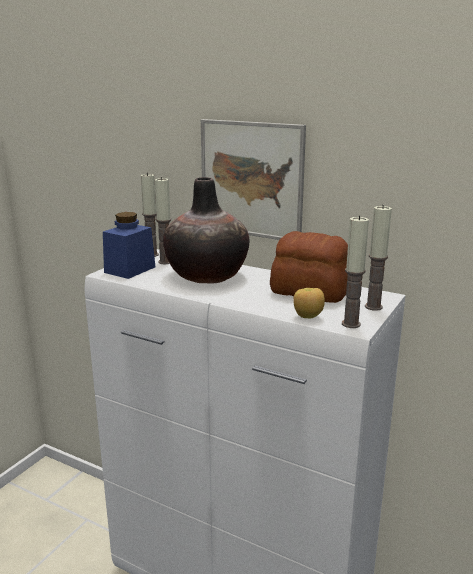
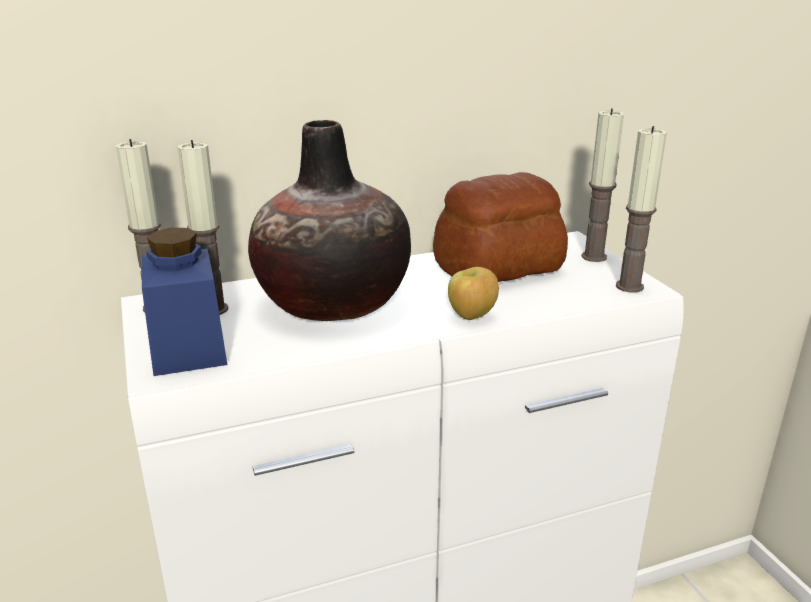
camera: 50 degrees left, 5 degrees up
picture [201,119,306,240] -> none
apple [293,288,325,319] -> apple moved to [448,267,499,320]

